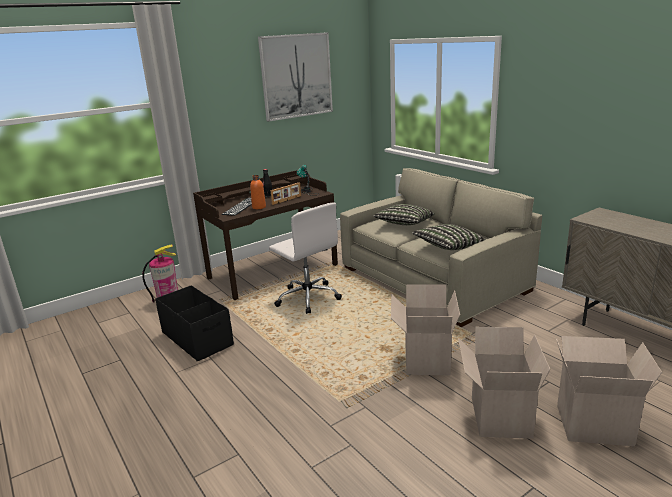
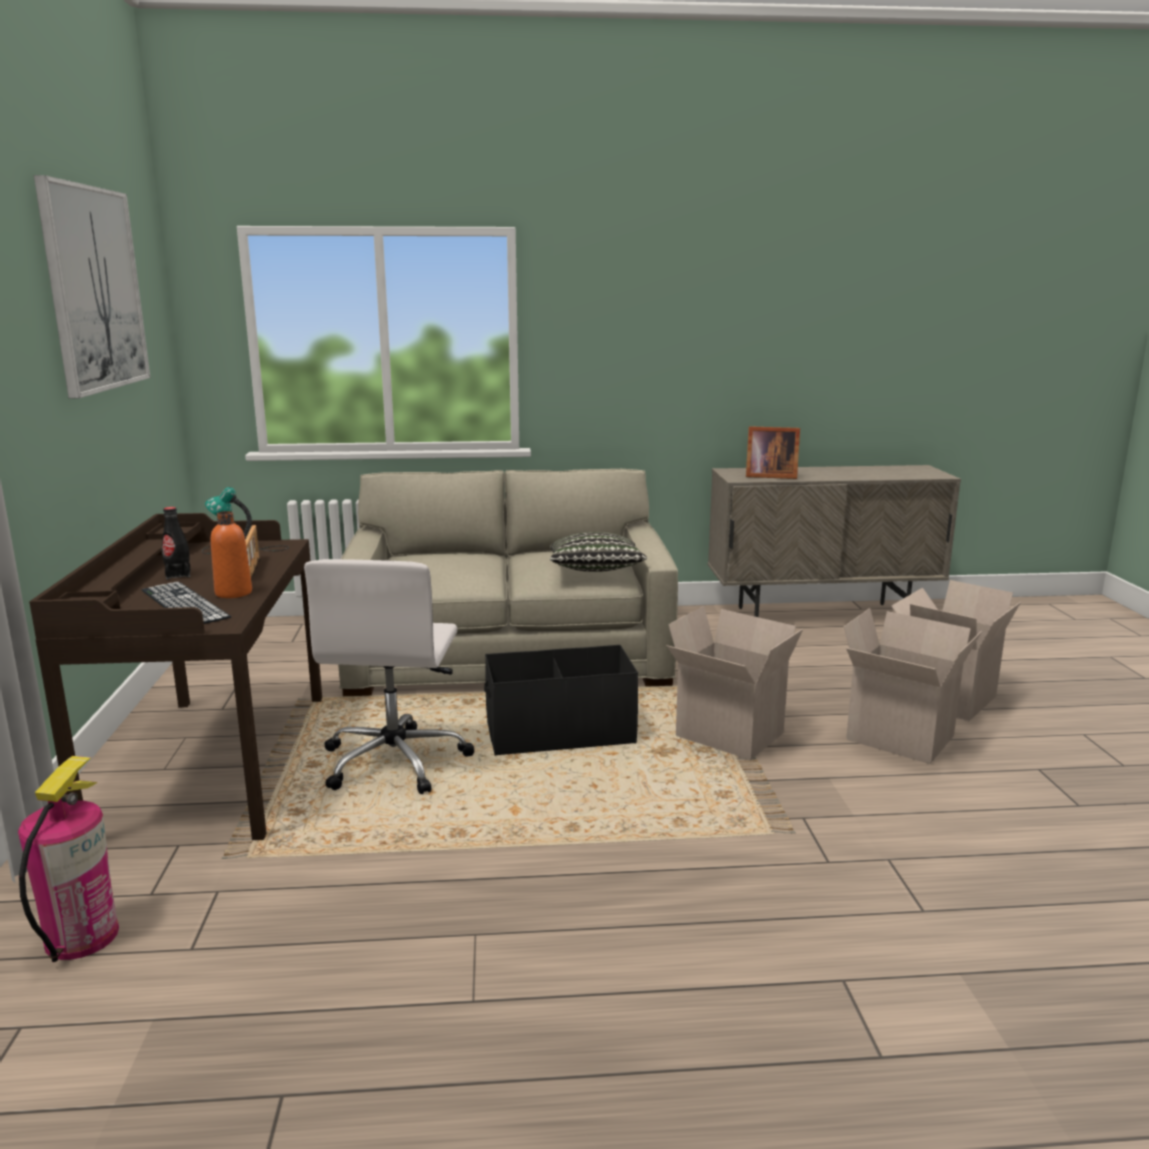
camera: 60 degrees left, 5 degrees down
black storage box [156,285,234,362] -> black storage box moved to [484,645,638,756]
white office chair [269,203,342,314] -> white office chair turned 105 degrees clockwise [304,559,475,794]
pillow [373,204,435,225] -> none
none -> picture frame [746,426,800,479]

